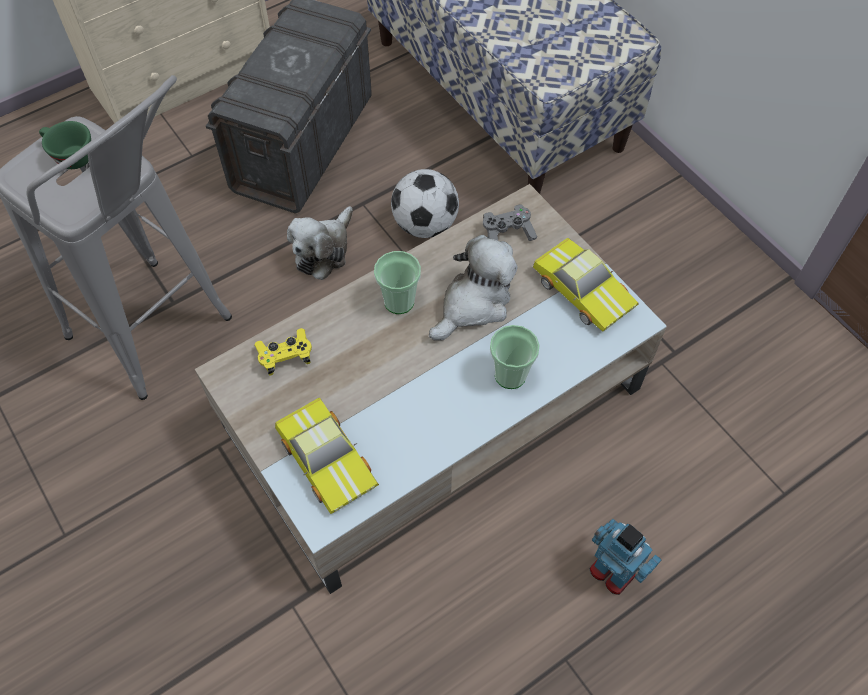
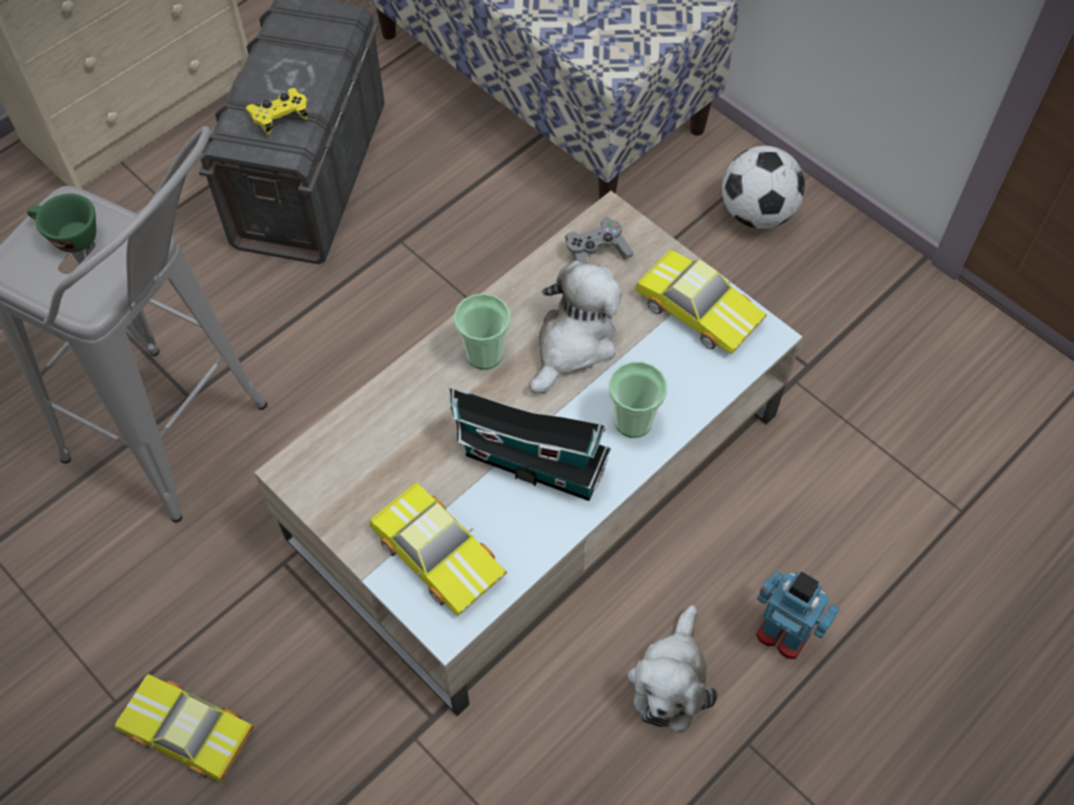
camera: 10 degrees left, 0 degrees up
yellow game controller [254,328,312,376] -> yellow game controller moved to [246,88,308,135]
plush toy [287,206,353,280] -> plush toy moved to [627,605,718,733]
football [391,169,459,238] -> football moved to [722,146,805,229]
none -> toy car [114,674,254,782]
none -> toy house [449,388,611,501]

